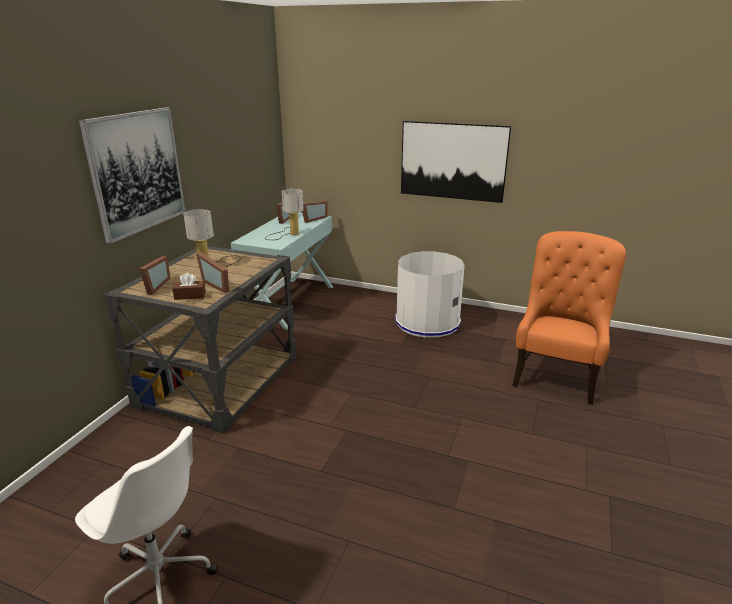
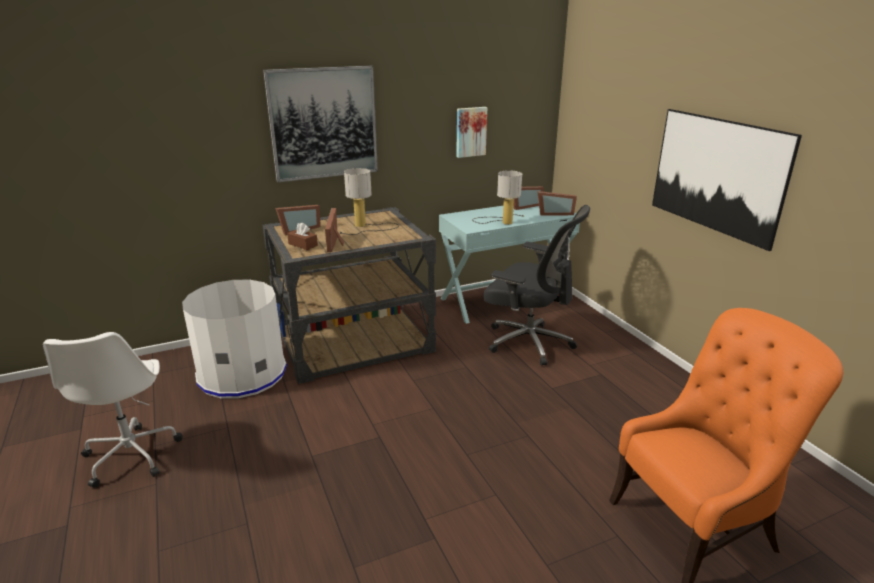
camera: 45 degrees right, 0 degrees up
white trash can [395,251,465,338] -> white trash can moved to [182,280,287,399]
none -> picture [456,107,487,158]
none -> office chair [484,205,590,366]

